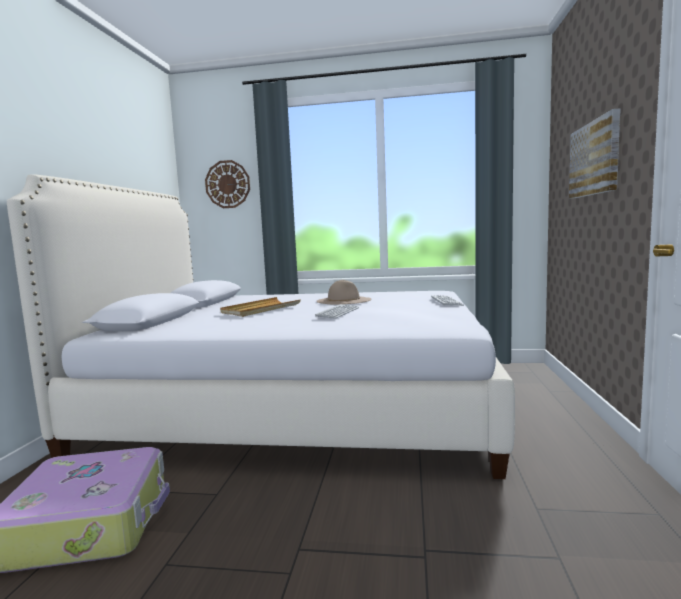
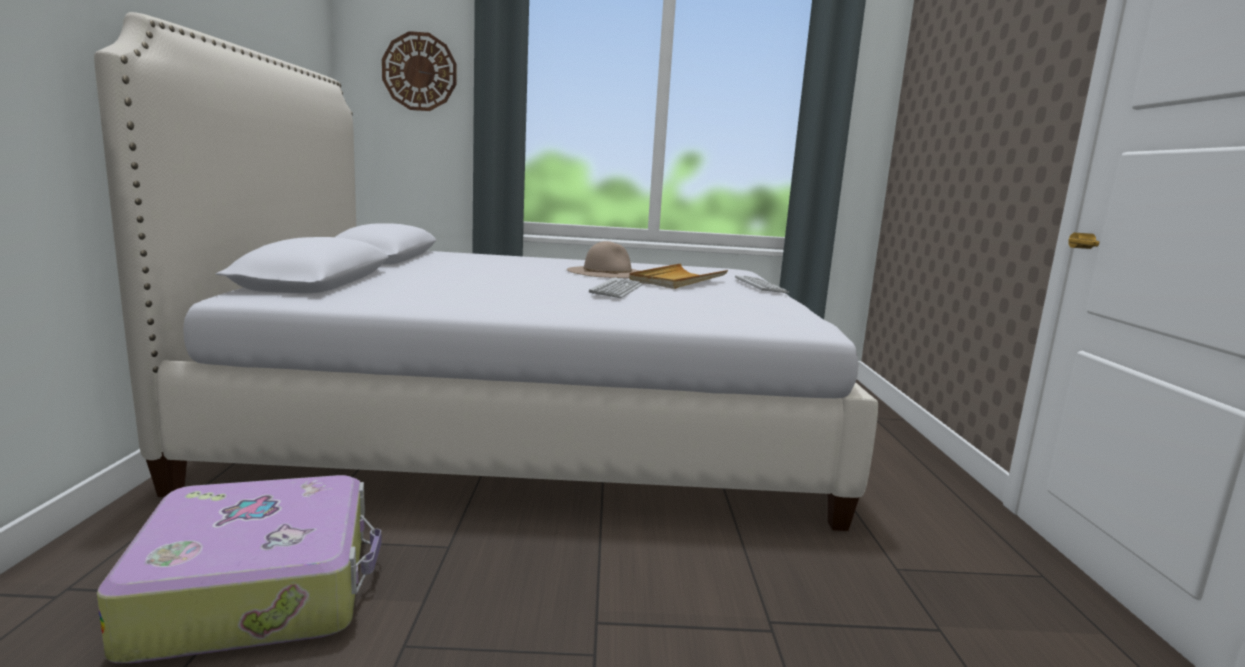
camera: 10 degrees left, 5 degrees up
beige tray [220,297,300,317] -> beige tray moved to [629,263,728,289]
picture [569,108,621,199] -> none

